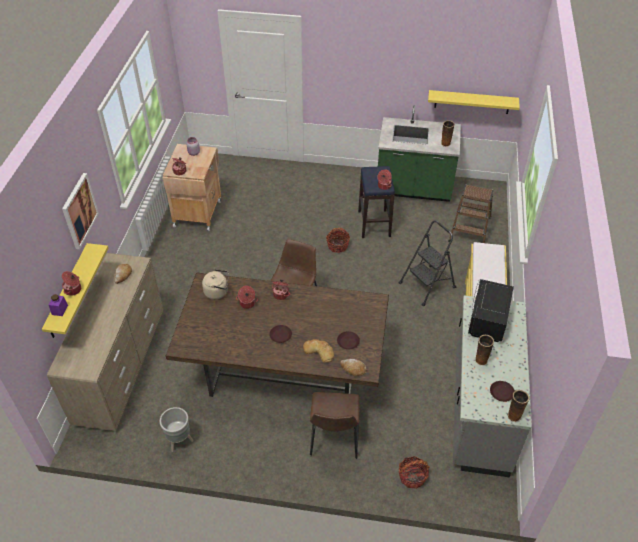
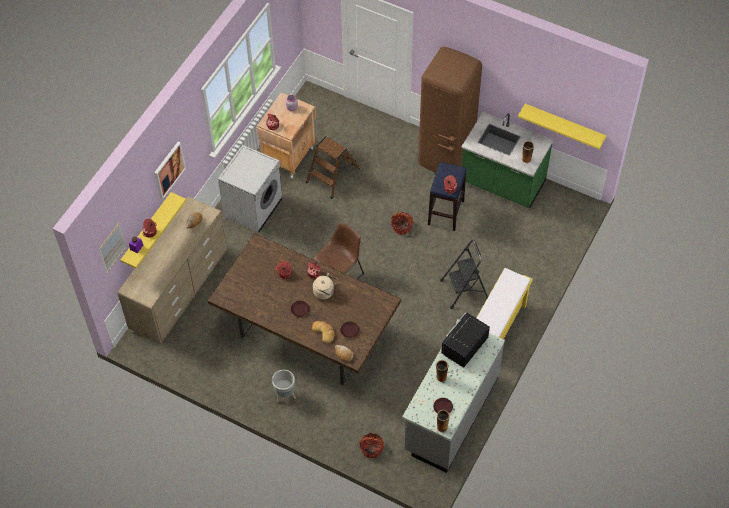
camera: 20 degrees right, 10 degrees up
grey planter [160,407,193,452] -> grey planter moved to [272,370,296,402]
beige kettle [202,269,229,300] -> beige kettle moved to [313,273,337,299]
brown chair [310,392,360,459] -> none
brown step ladder [448,184,494,243] -> brown step ladder moved to [306,136,360,199]
none -> picture [99,222,126,273]
none -> white washing machine [218,145,282,233]
none -> brown fridge [418,47,482,173]

